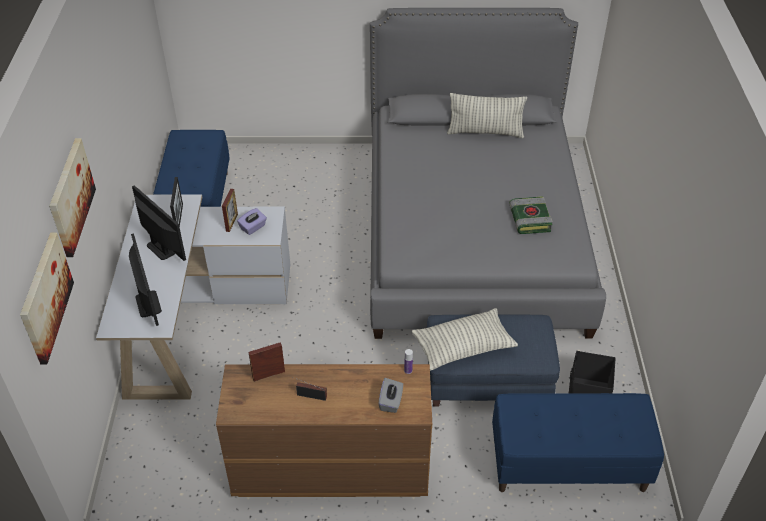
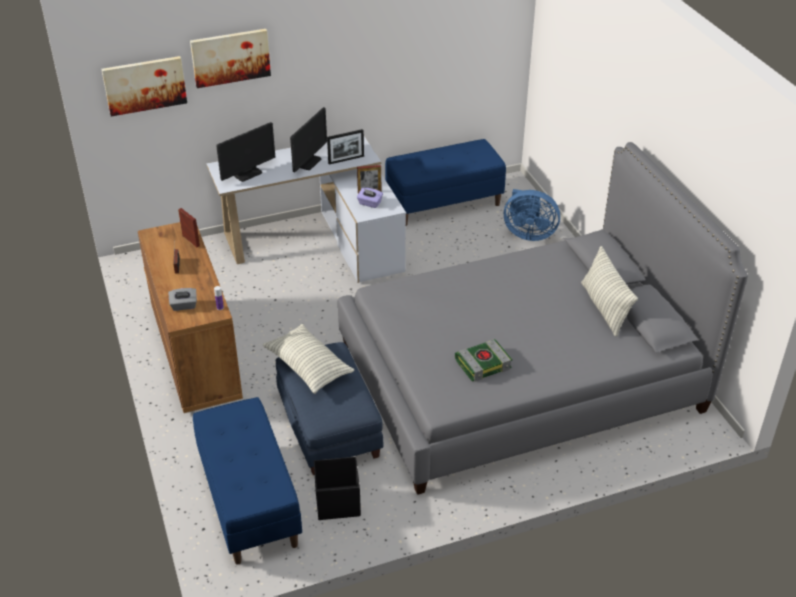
camera: 70 degrees right, 5 degrees down
none -> blue fan [504,189,560,241]

